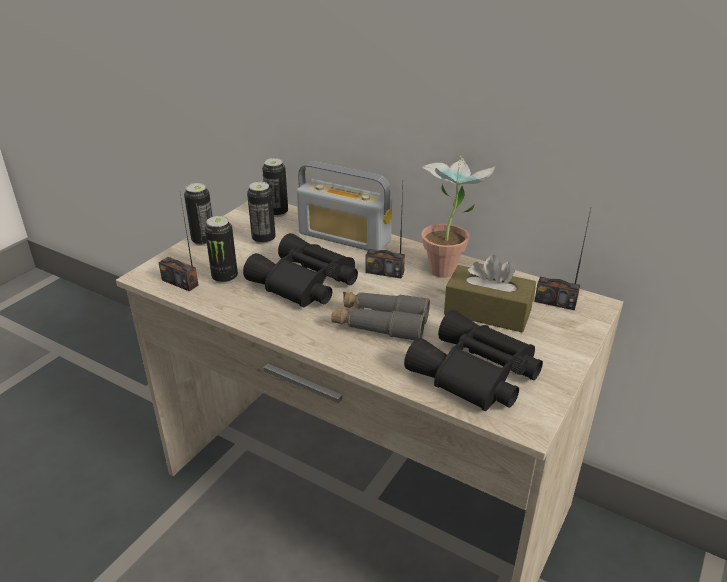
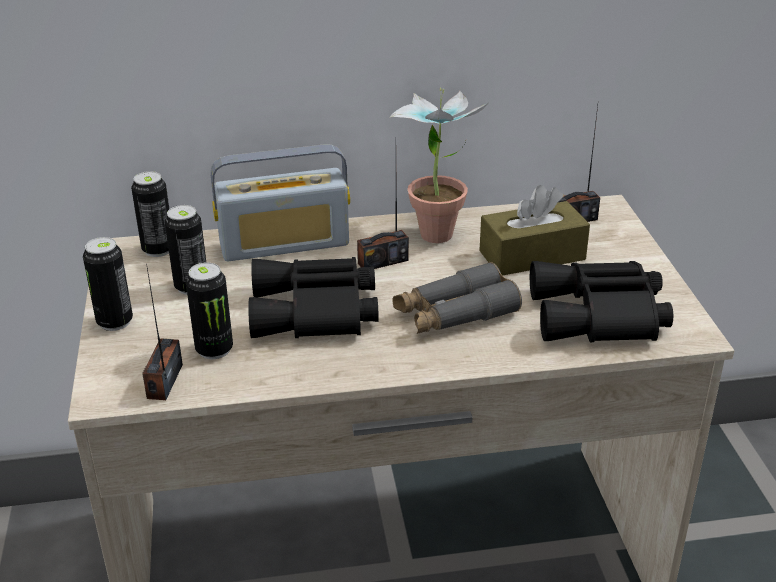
camera: 40 degrees left, 0 degrees up
radio [158,194,199,291] -> radio turned 105 degrees clockwise [142,264,183,400]

